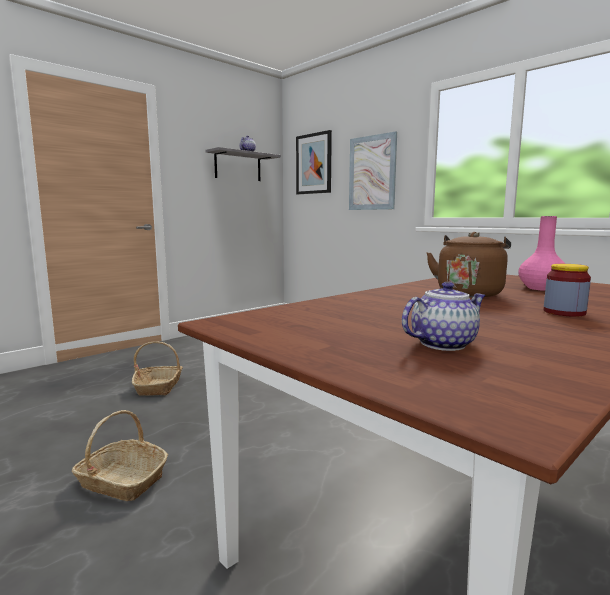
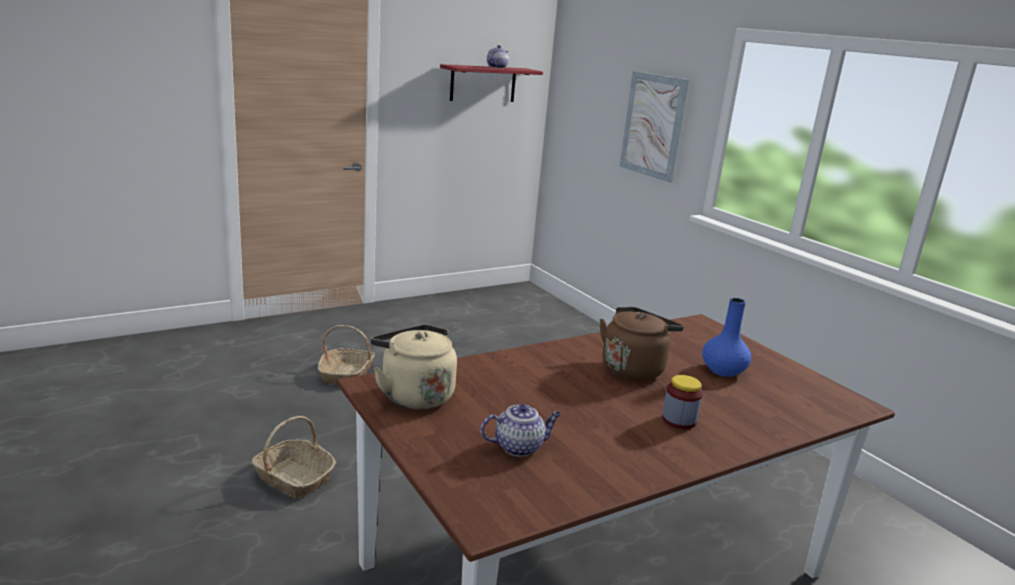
camera: 10 degrees right, 10 degrees up
grey shelf [206,147,281,181] -> red shelf [440,64,543,102]
picture [296,130,332,194] -> none
pink vase [518,216,565,291] -> blue vase [702,298,751,377]
none -> beige kettle [371,325,457,410]

